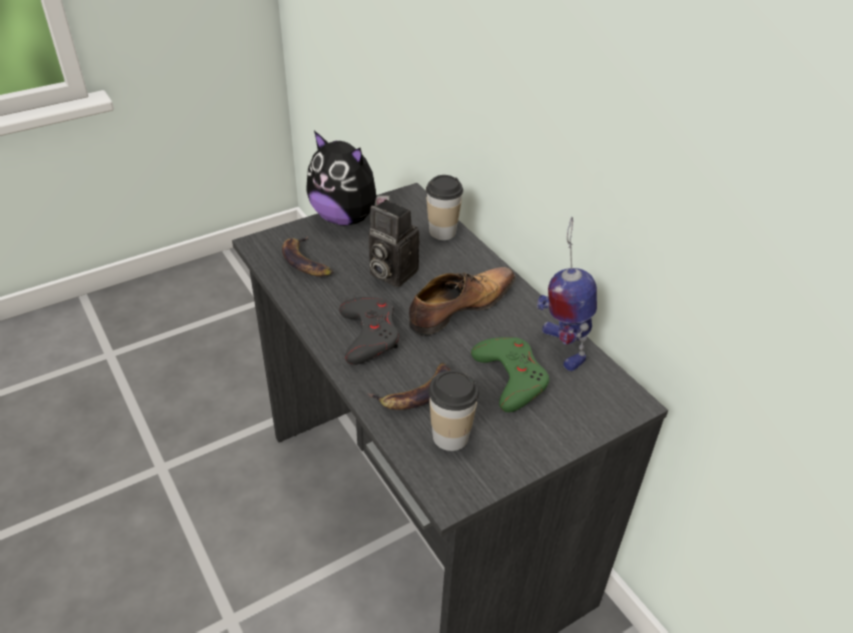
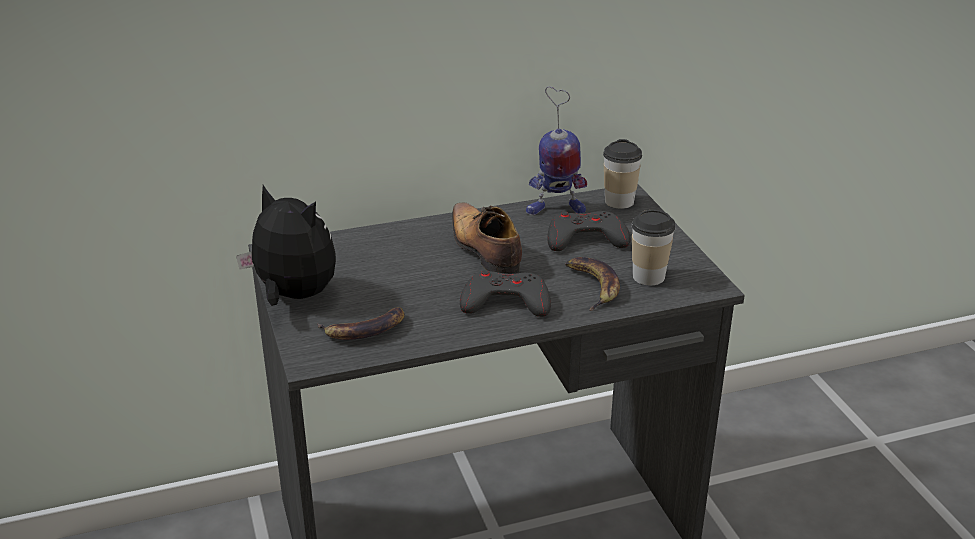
camera: 75 degrees left, 10 degrees down
plush toy [307,131,390,226] -> plush toy turned 105 degrees counterclockwise [236,185,336,306]
camera [368,200,419,287] -> none
cup [426,175,463,240] -> cup moved to [603,139,642,209]
green game controller [471,337,549,412] -> grey game controller [547,211,630,251]

